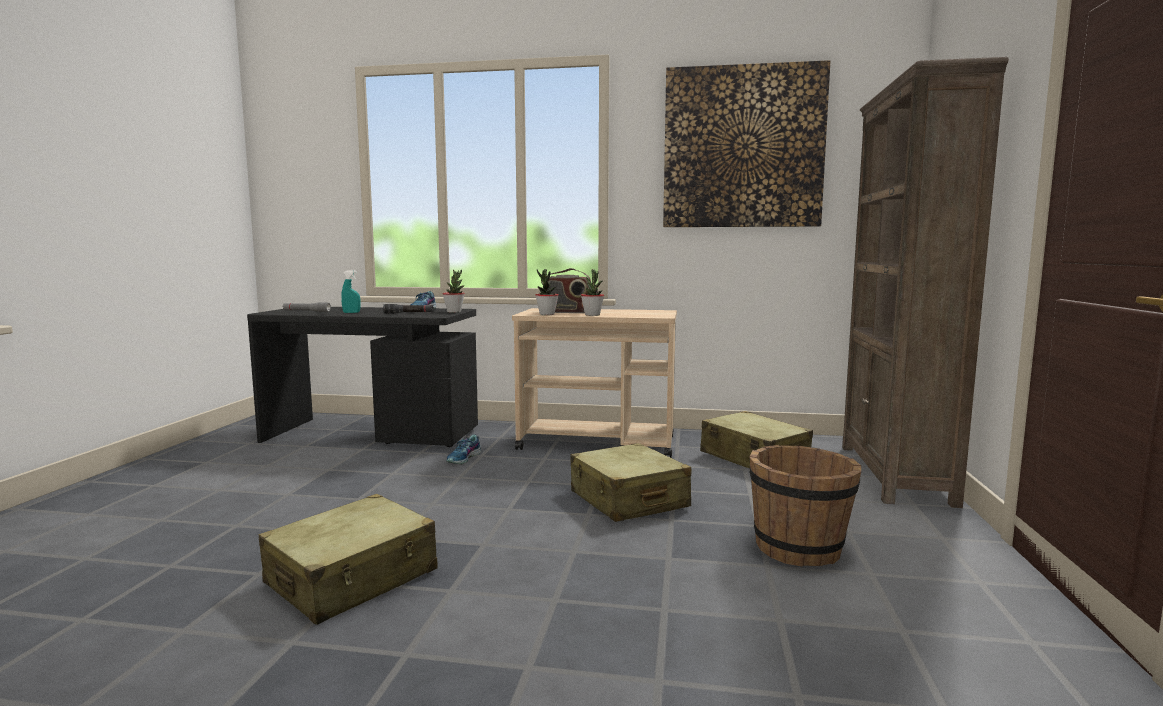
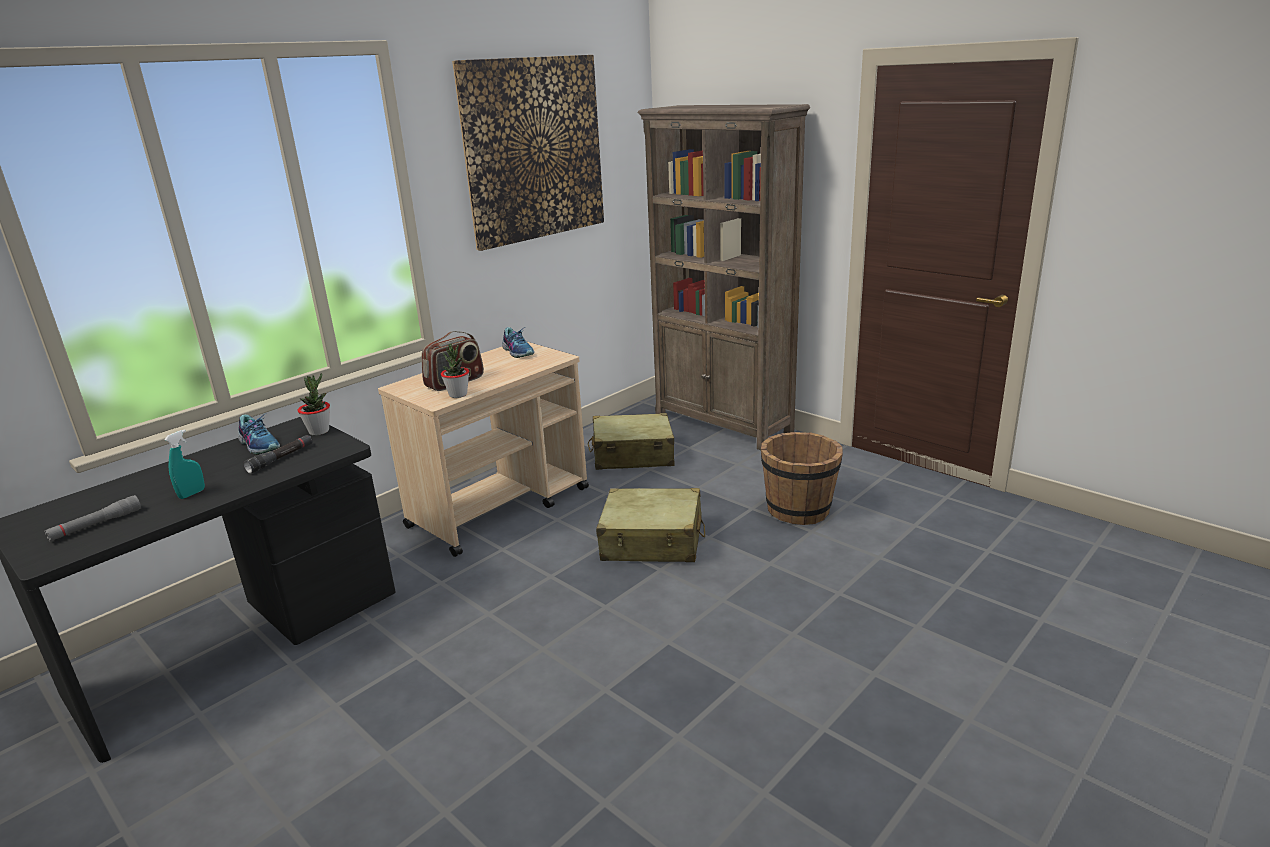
camera: 55 degrees left, 15 degrees up
beige suitcase [258,494,437,625] -> none
shoe [446,434,481,464] -> shoe moved to [502,327,534,358]
potted plant [581,269,604,316] -> none

